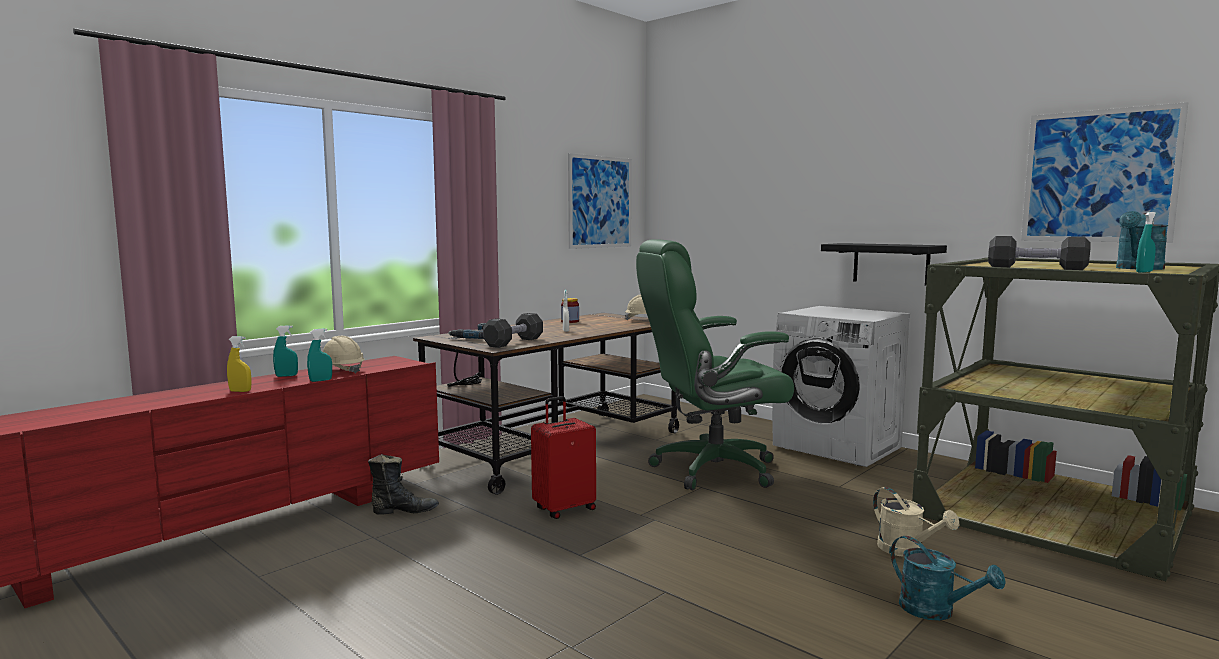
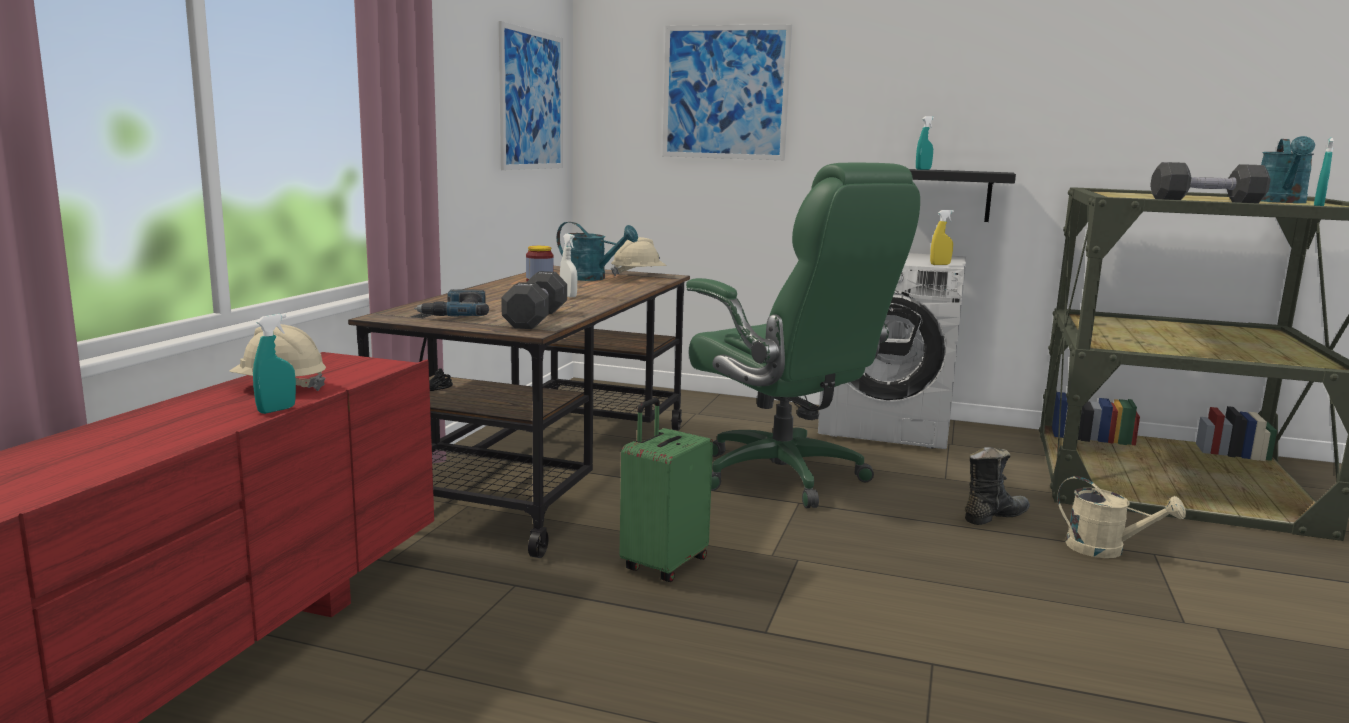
camera: 25 degrees left, 5 degrees up
yellow spray bottle [227,336,251,392] -> yellow spray bottle moved to [930,210,954,265]
turquoise spray bottle [273,325,298,377] -> turquoise spray bottle moved to [916,116,934,170]
black boot [368,454,439,514] -> black boot moved to [965,447,1030,525]
red suitcase [531,396,596,519] -> green suitcase [620,398,713,582]
green office chair [636,239,794,490] -> green office chair turned 90 degrees counterclockwise [686,163,920,508]
turquoise watering can [891,536,1006,621] -> turquoise watering can moved to [557,222,638,281]
picture [1021,102,1188,243] -> picture moved to [662,24,792,160]

